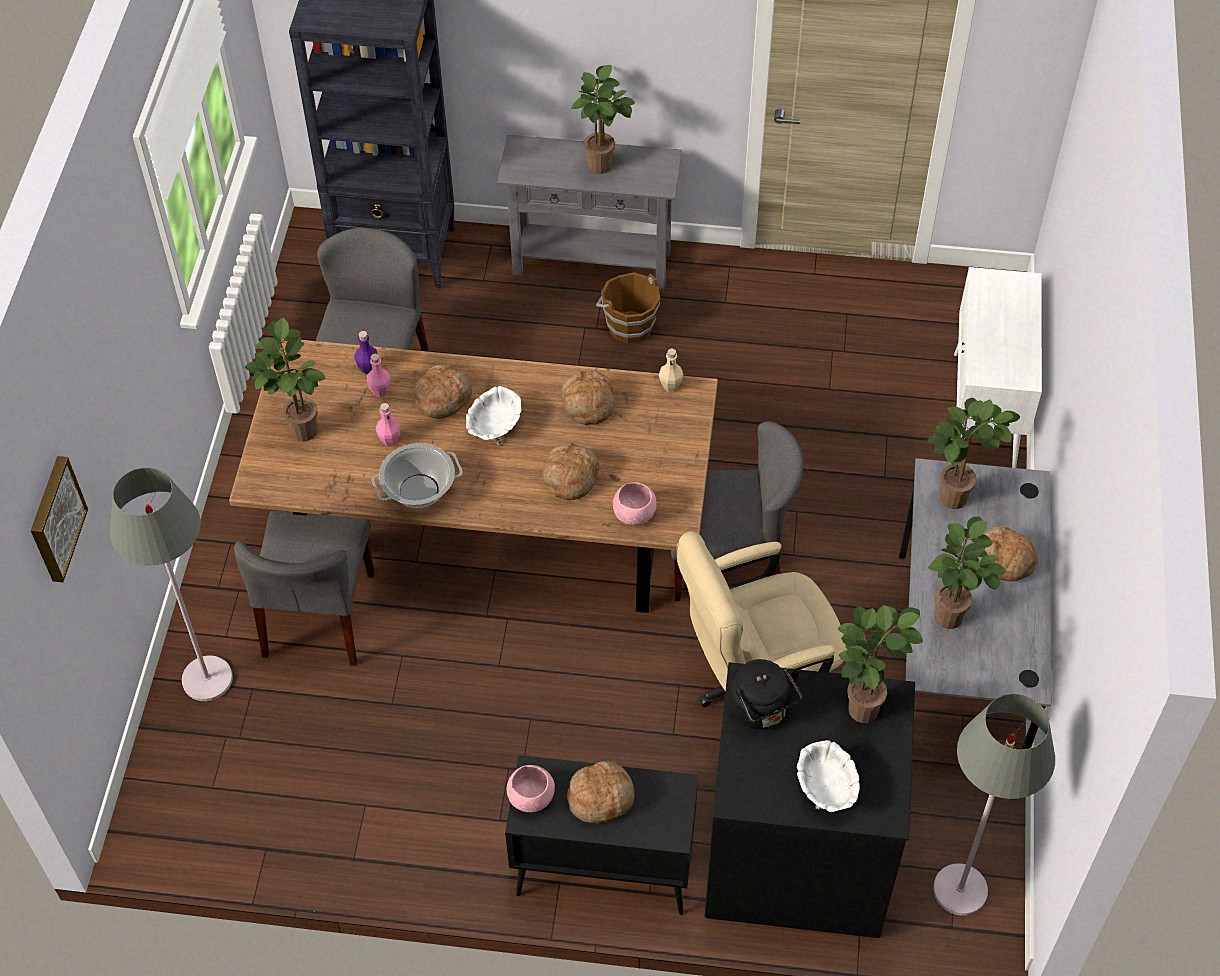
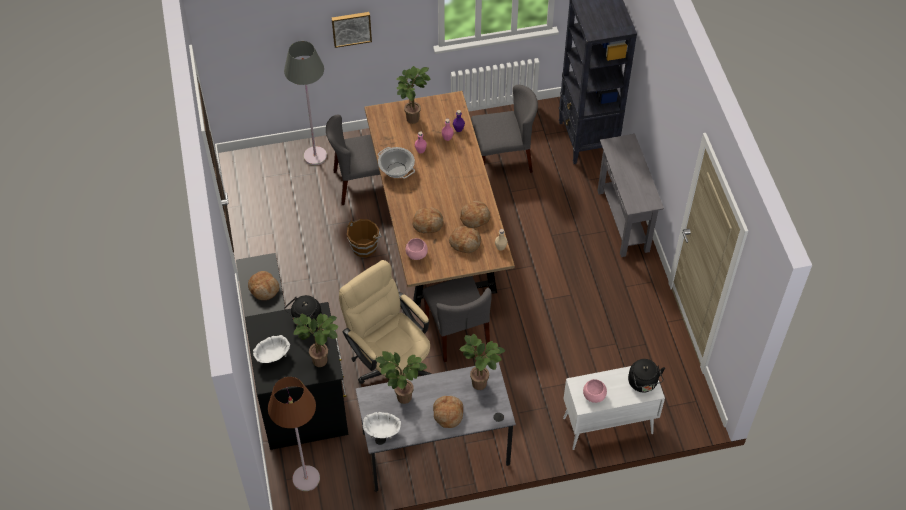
camera: 70 degrees right, 0 degrees up
picture [31,456,88,582] -> picture moved to [331,12,372,48]
bread [414,364,472,419] -> bread moved to [449,226,481,253]
white bowl [466,386,521,445] -> white bowl moved to [363,412,401,439]
pink bowl [507,765,555,812] -> pink bowl moved to [583,379,607,403]
potted plant [571,65,635,174] -> none
brown bucket [596,272,660,344] -> brown bucket moved to [347,219,382,258]
grey floor lamp [933,694,1055,916] -> brown floor lamp [268,377,320,491]
none -> black kettle [628,359,665,393]

